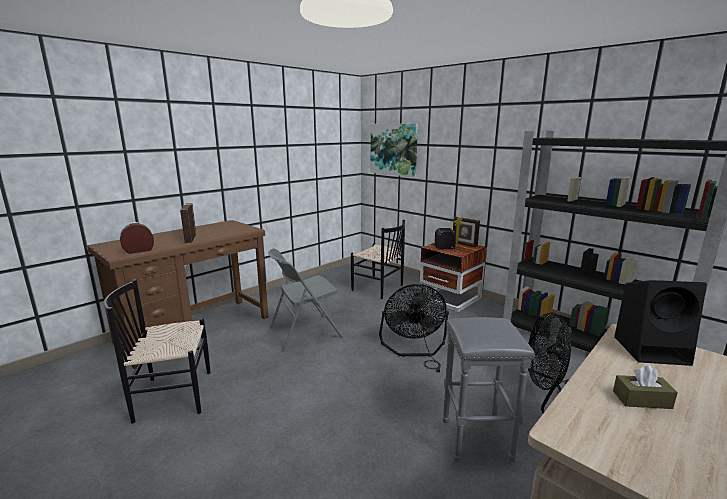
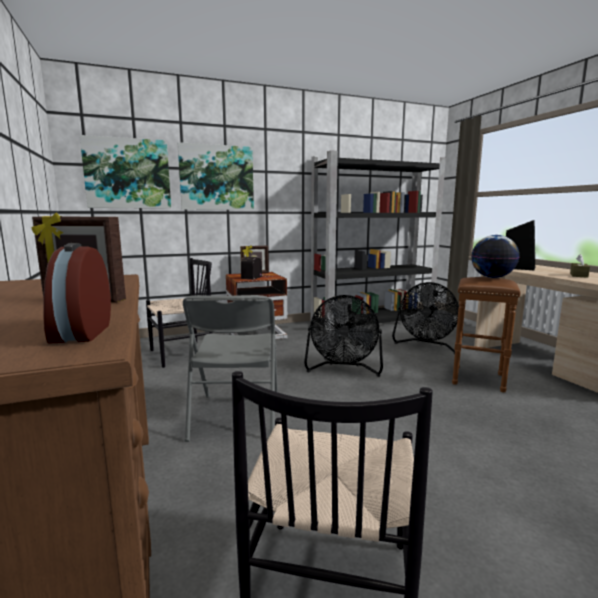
camera: 65 degrees left, 5 degrees down
black fan [379,284,449,372] -> black fan turned 105 degrees counterclockwise [304,295,383,377]
grey stool [443,317,535,462] -> brown stool [452,277,521,392]
none -> picture [177,142,254,210]
none -> globe [471,235,519,278]

